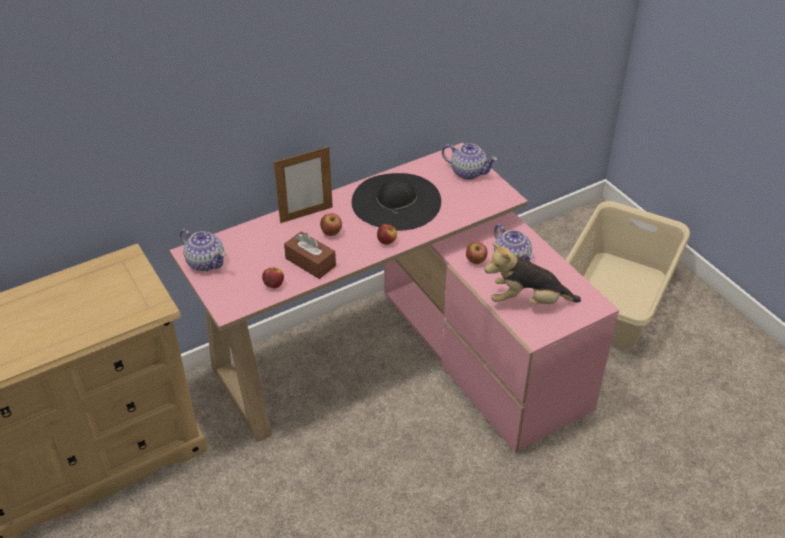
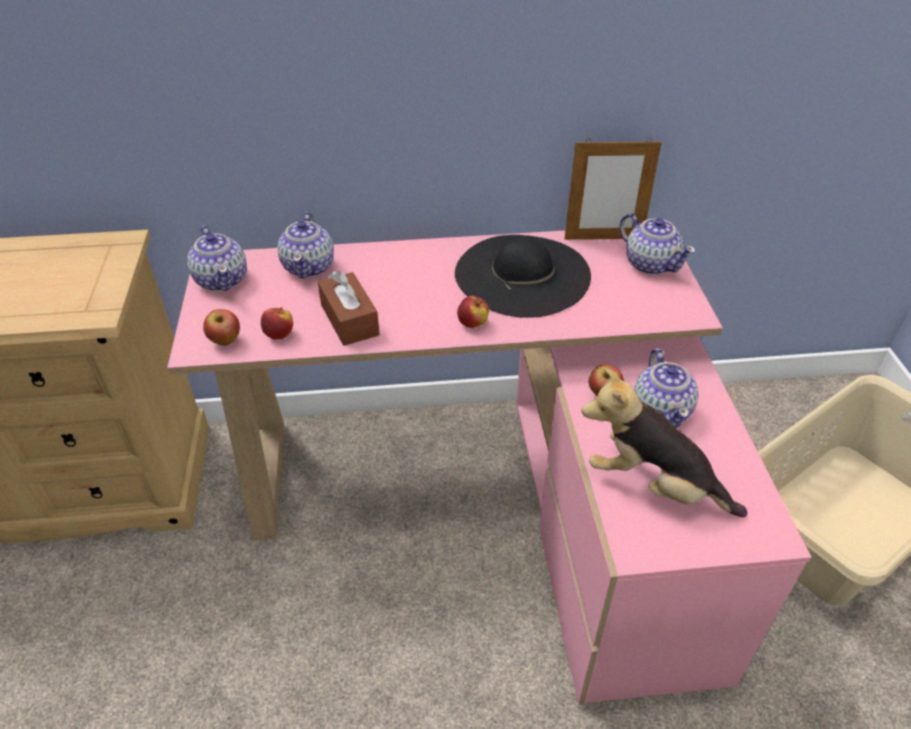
camera: 25 degrees right, 0 degrees up
picture frame [274,146,333,223] -> picture frame moved to [565,138,662,240]
apple [320,213,342,236] -> apple moved to [203,309,240,346]
none -> teapot [278,212,334,279]

